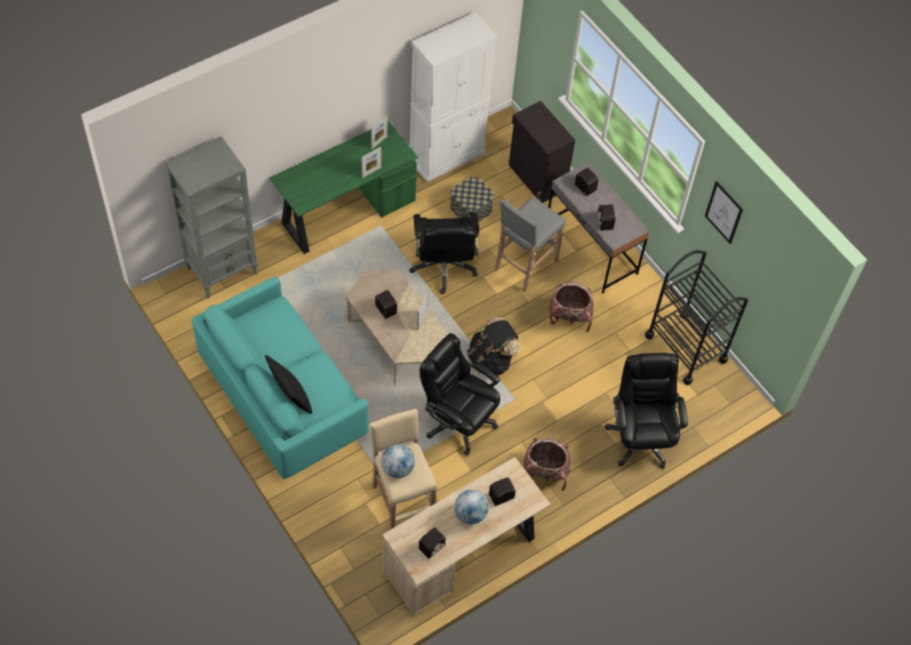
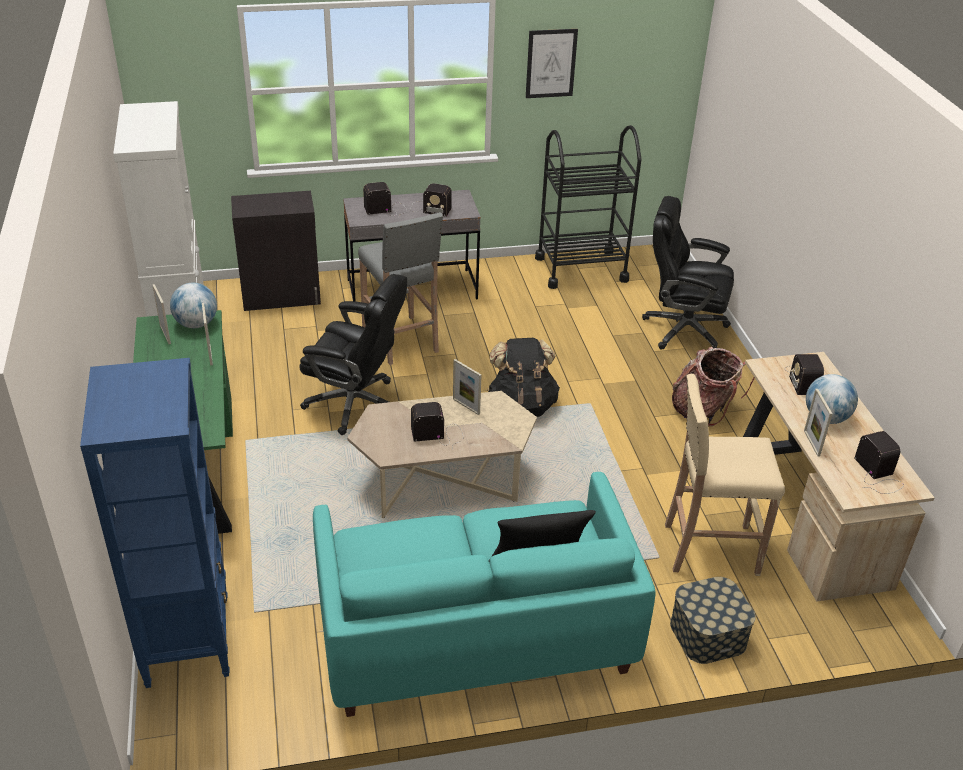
camera: 65 degrees left, 20 degrees down
grey bookcase [165,136,257,298] -> blue bookcase [80,358,230,688]
globe [381,444,415,478] -> globe moved to [170,283,217,328]
black office chair [420,333,500,455] -> none
storage box [450,177,494,222] -> storage box moved to [670,577,756,664]
backpack [549,281,594,332] -> none
none -> picture frame [804,389,833,456]

